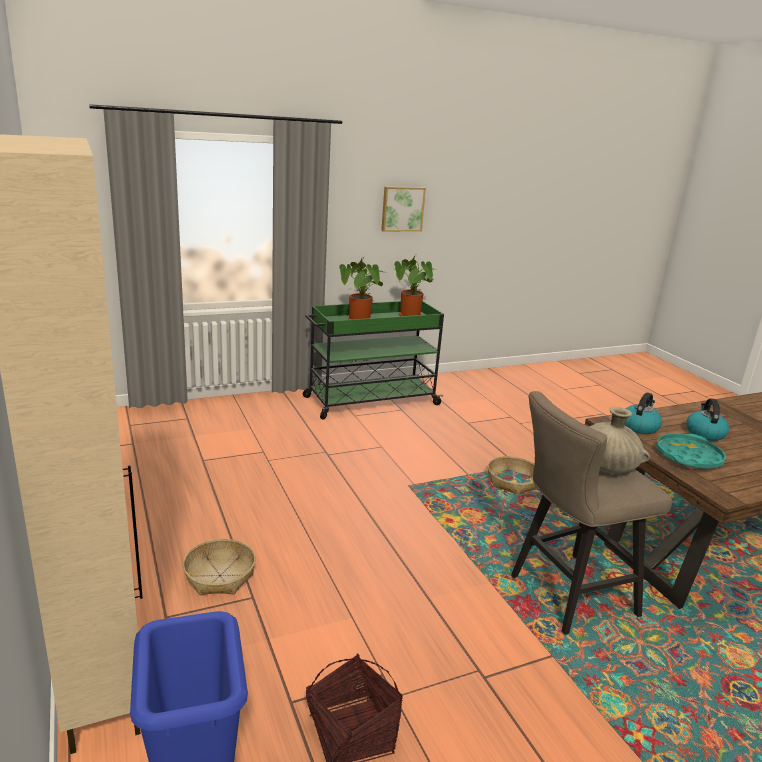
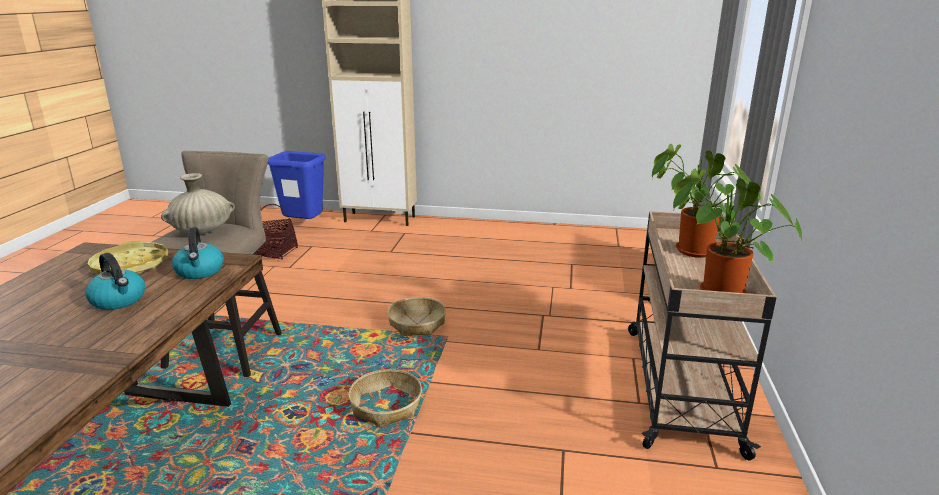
camera: 125 degrees right, 0 degrees up
basket [183,539,256,595] -> basket moved to [387,297,446,336]
green cart [303,301,444,420] -> beige cart [628,211,777,460]
picture [381,186,426,232] -> none
turquoise tray [656,433,726,469] -> yellow tray [88,241,168,274]

